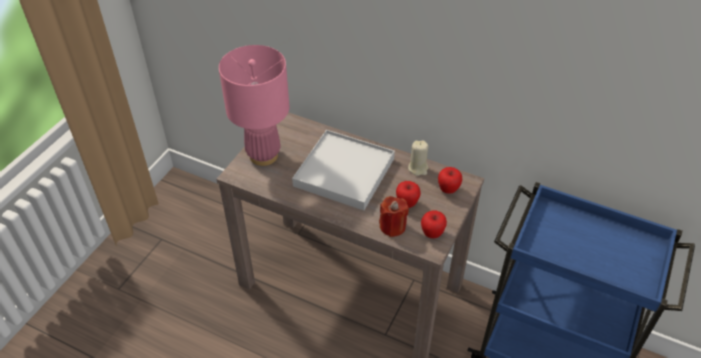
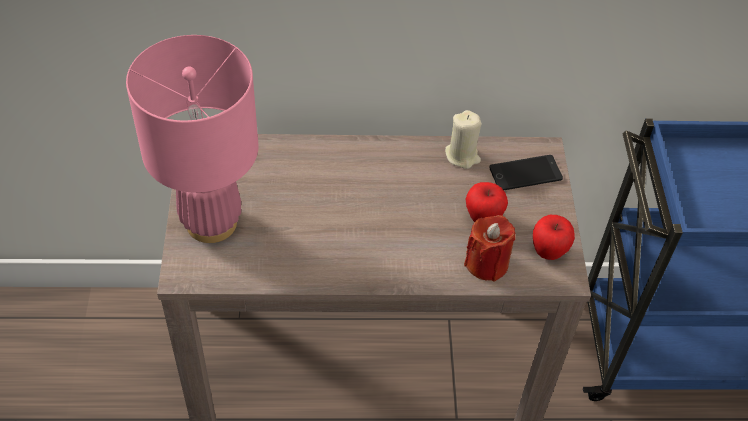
camera: 30 degrees left, 5 degrees up
white tray [292,130,395,210] -> none
apple [438,167,462,194] -> phone [489,155,563,190]

